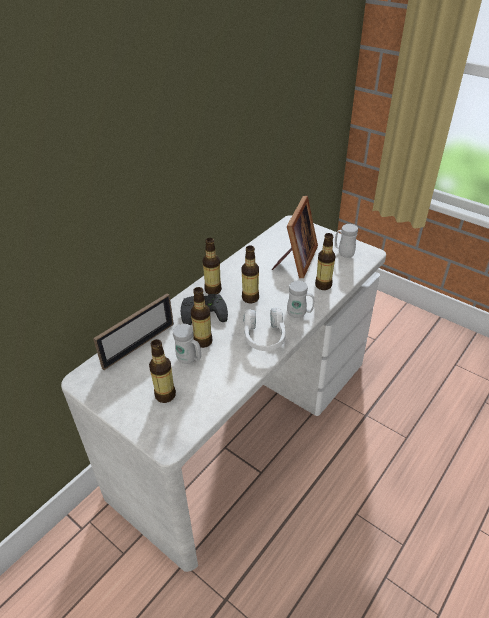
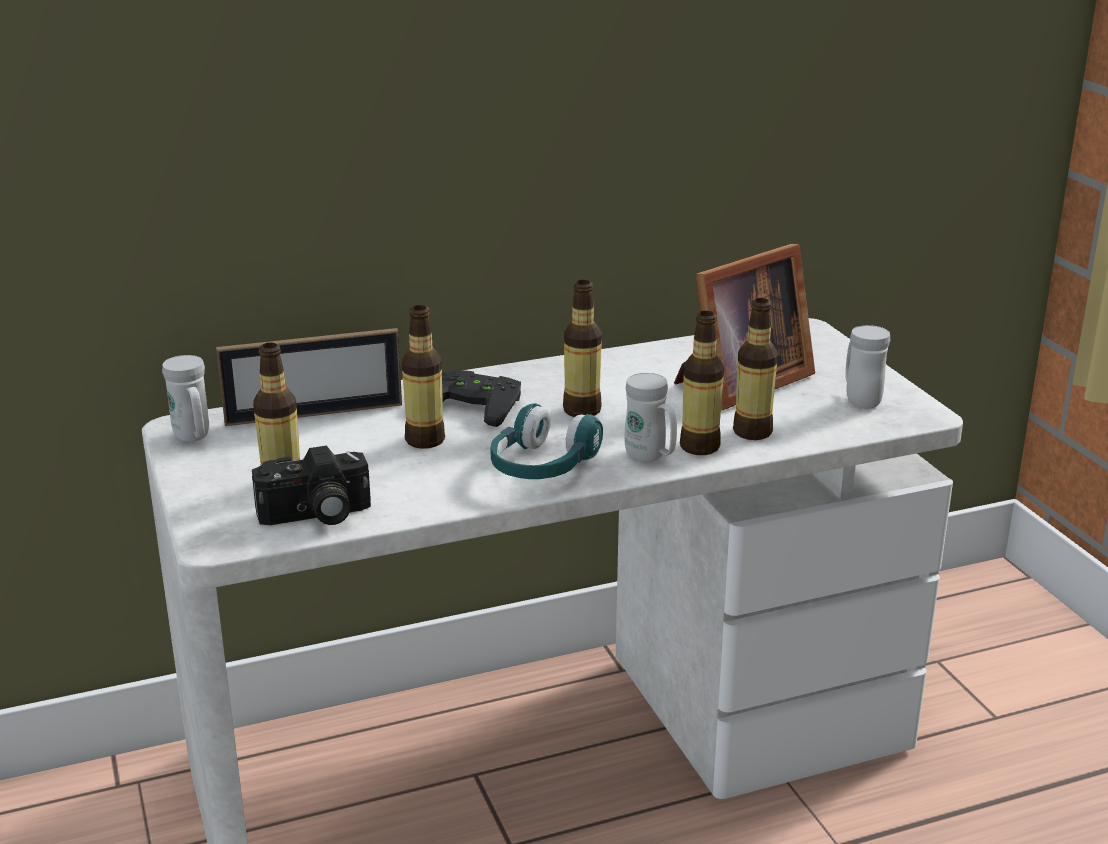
camera: 30 degrees right, 15 degrees down
white mug [173,324,201,364] -> white mug moved to [162,355,209,442]
bottle [203,238,222,294] -> bottle moved to [680,311,724,455]
white headphones [243,307,286,351] -> turquoise headphones [490,403,603,479]
none -> camera [252,446,371,525]

